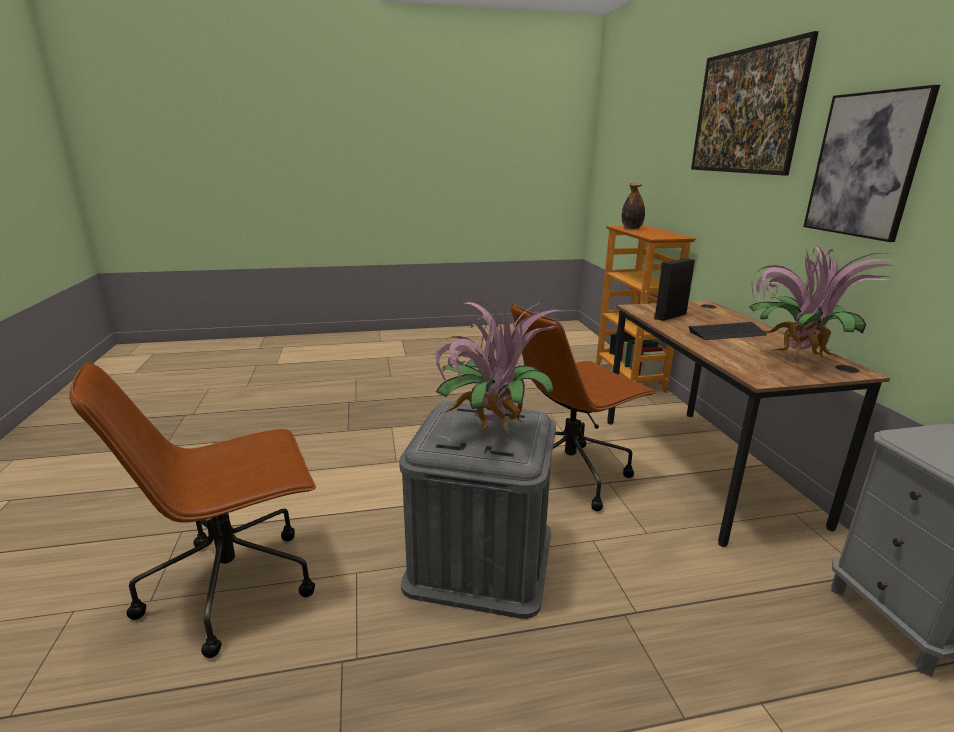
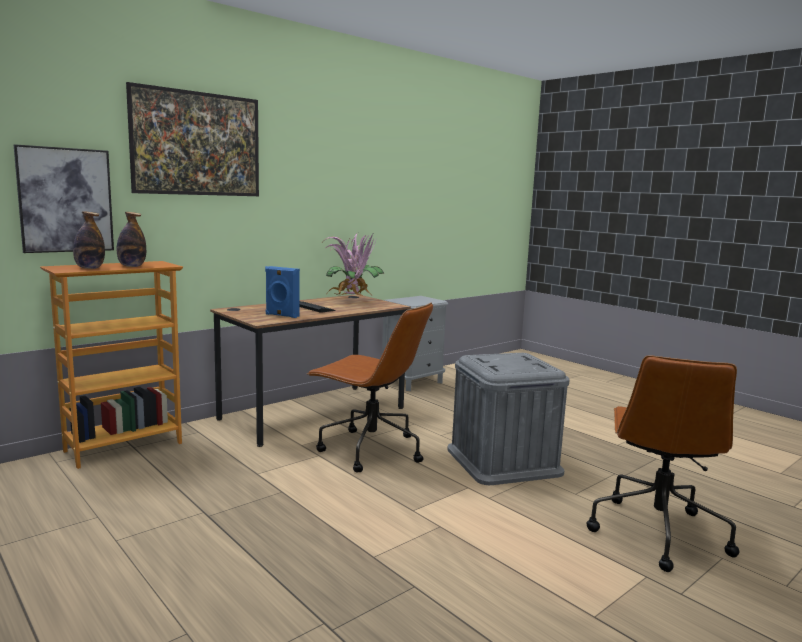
camera: 120 degrees left, 10 degrees down
brown office chair [69,362,316,658] -> brown office chair turned 75 degrees clockwise [586,355,739,572]
potted plant [436,301,564,440] -> none
black speaker [654,258,695,321] -> blue speaker [265,266,300,318]
picture [803,85,940,242] -> picture moved to [14,144,114,253]
none -> bottle [117,212,146,267]

